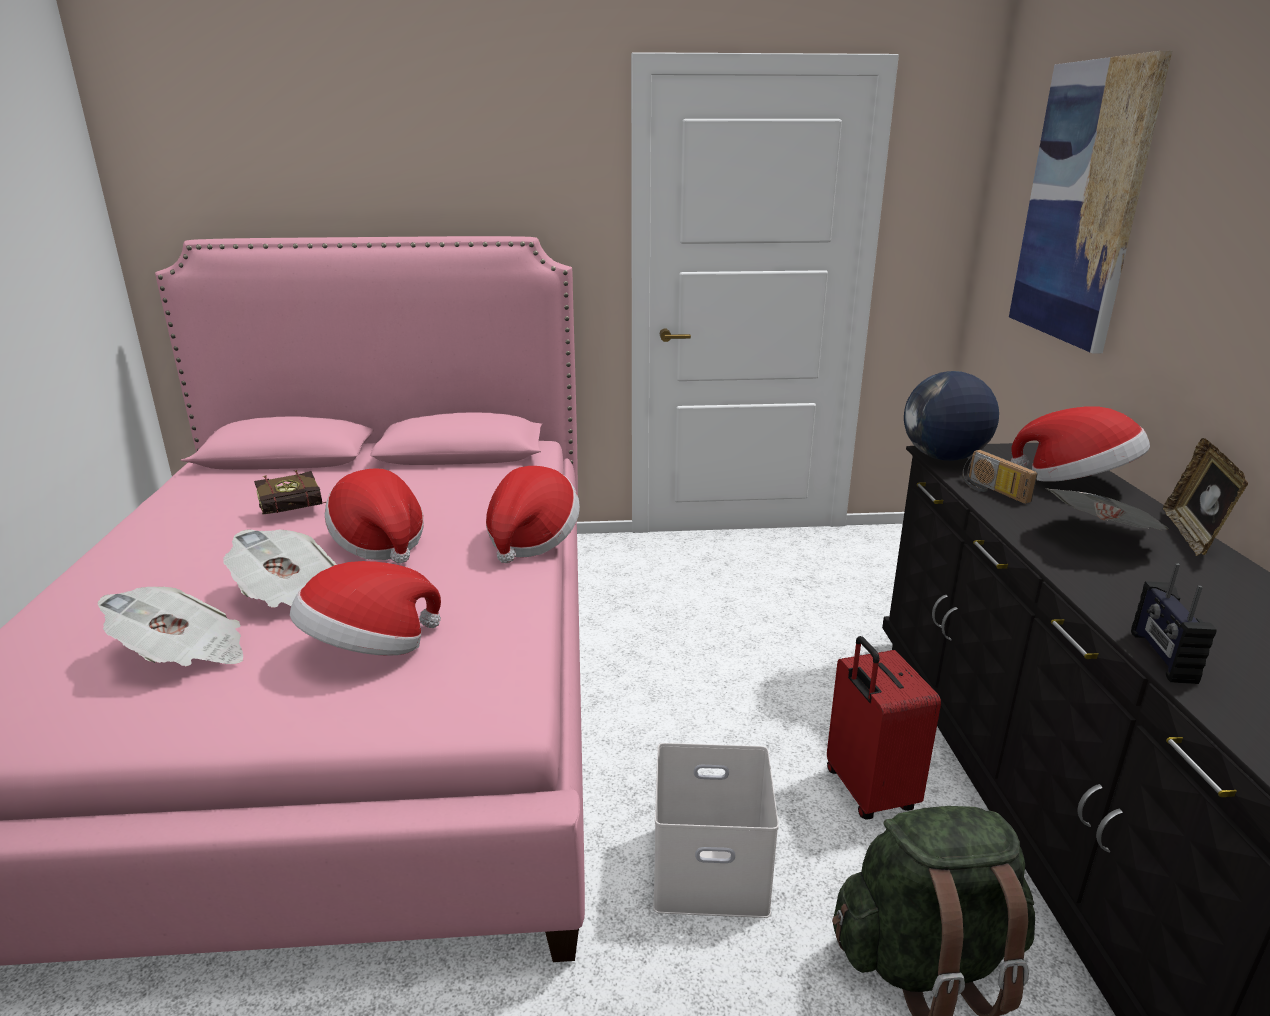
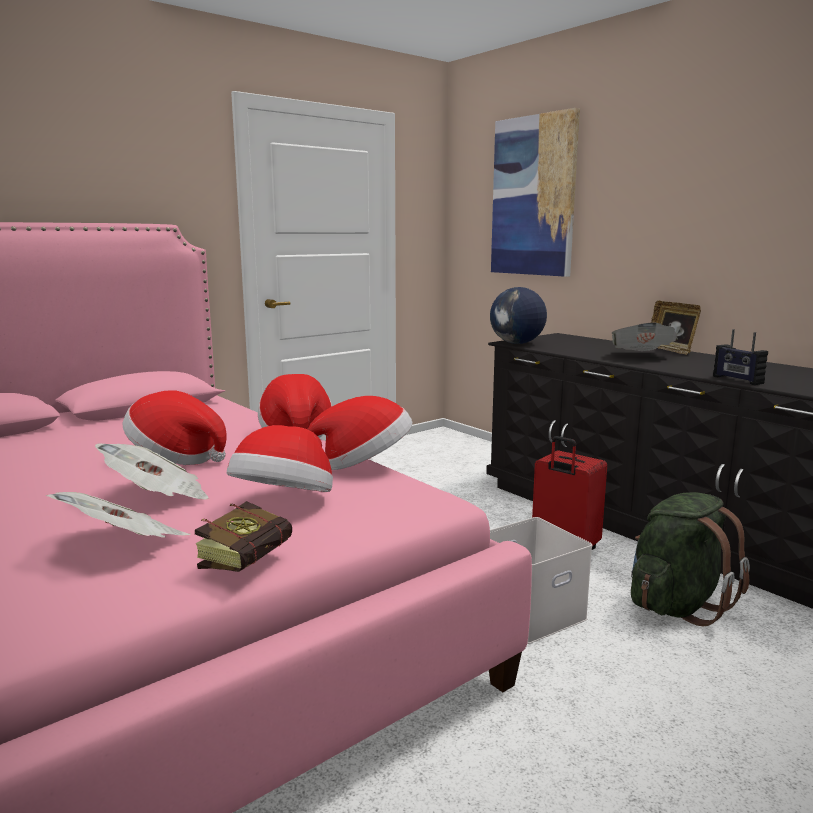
camera: 35 degrees left, 10 degrees down
book [254,470,326,514] -> book moved to [195,501,292,572]
radio [962,450,1038,504] -> none
hat [1011,406,1150,482] -> hat moved to [308,396,412,470]

